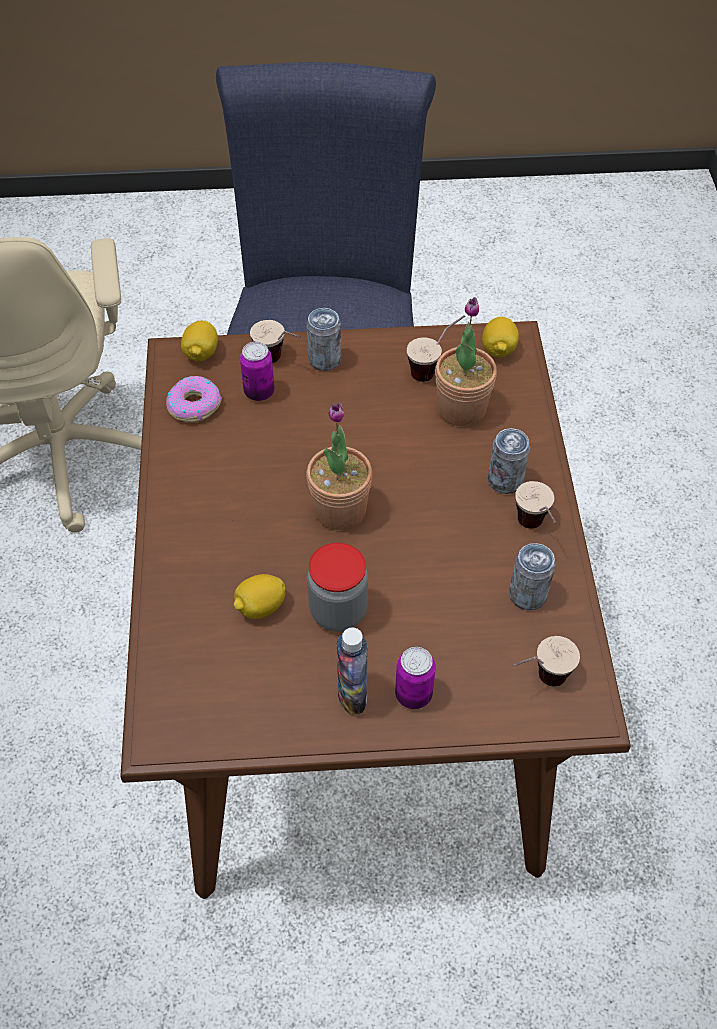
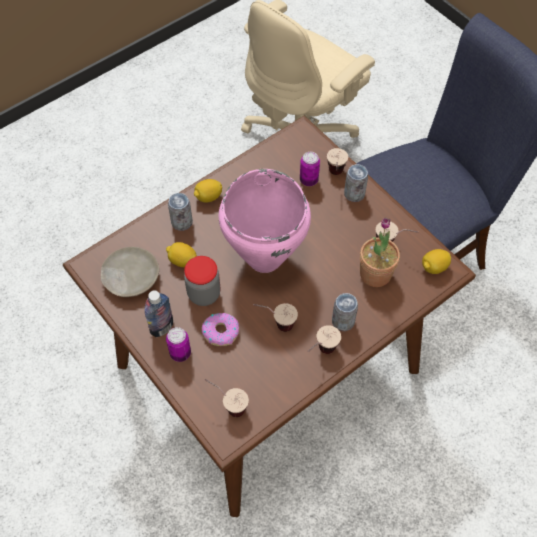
camera: 55 degrees right, 5 degrees up
donut [166,376,222,422] -> donut moved to [202,313,239,346]
lemon [181,321,218,361] -> lemon moved to [194,179,222,203]
potted plant [306,402,372,530] -> pink cooking pot [219,169,311,273]
can [509,543,556,611] -> can moved to [168,193,193,231]
none -> beige plate [101,247,159,297]
none -> cup [253,303,298,332]

